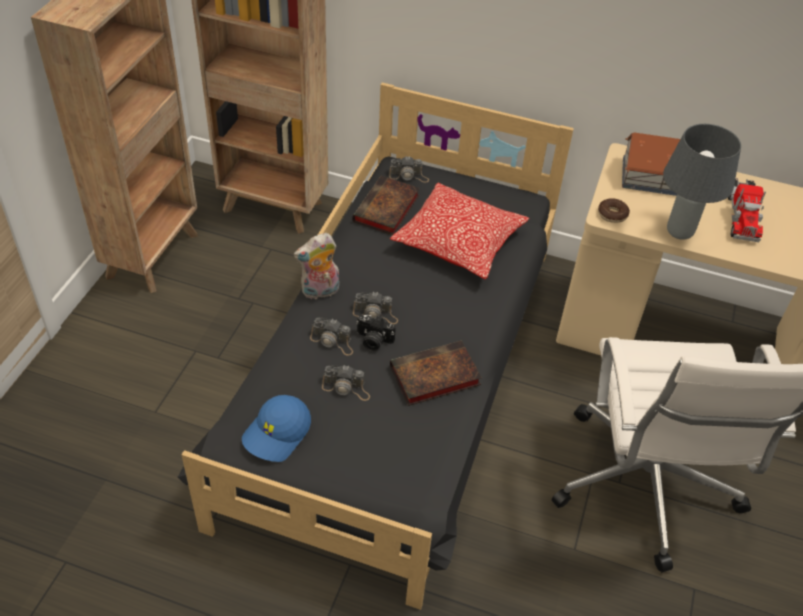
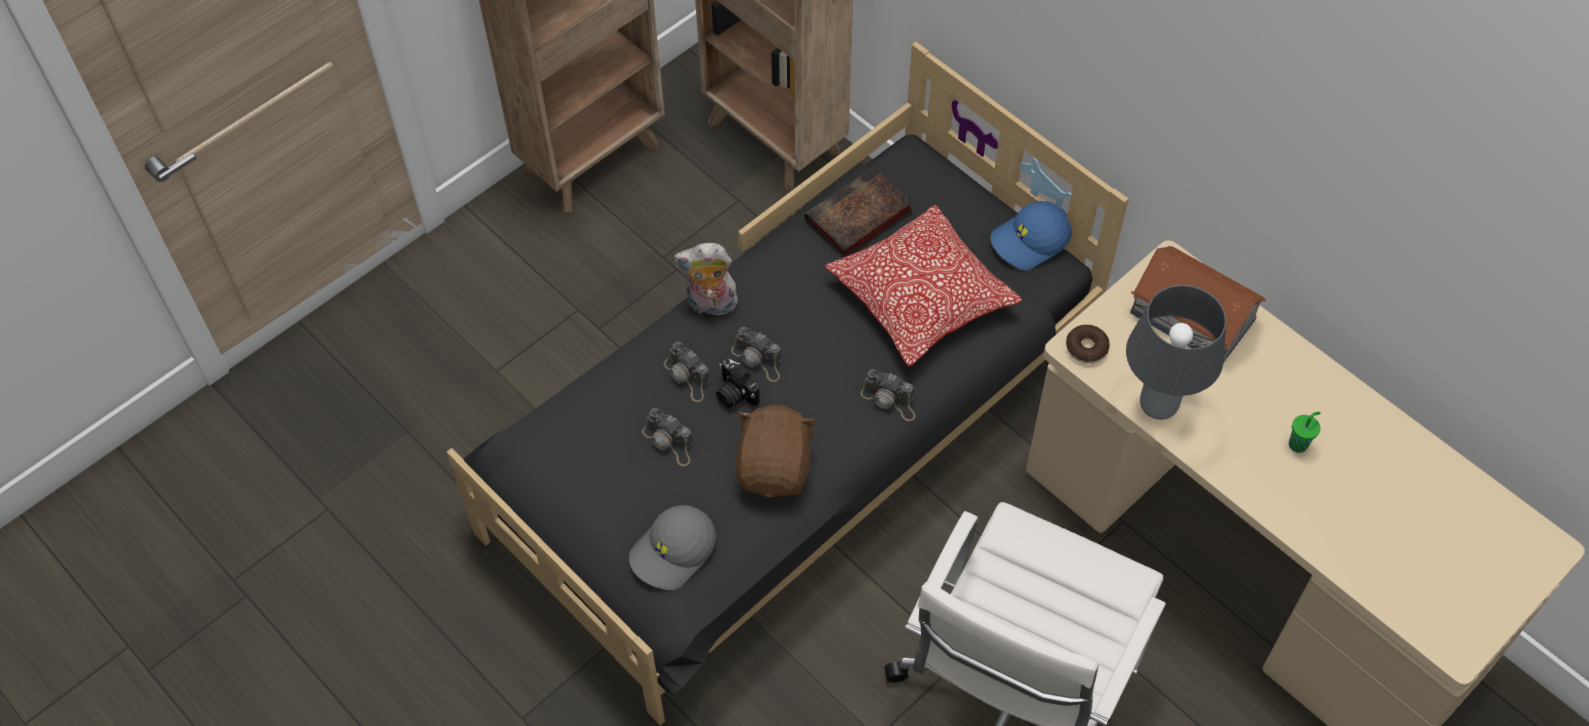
camera: 30 degrees right, 10 degrees up
blue cap [242,395,311,462] -> blue cap moved to [991,201,1072,270]
camera [389,156,429,183] -> camera moved to [861,369,915,421]
book [390,340,482,406] -> brown plush toy [735,405,817,498]
toy truck [728,178,766,242] -> none
none -> grey cap [629,505,716,590]
none -> green cup [1289,412,1321,453]

